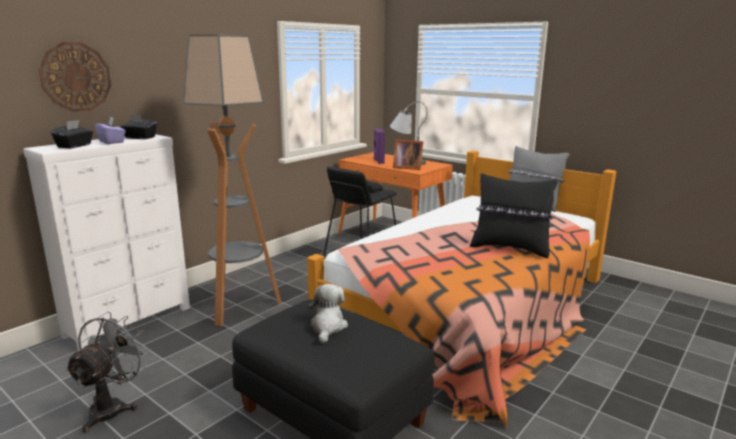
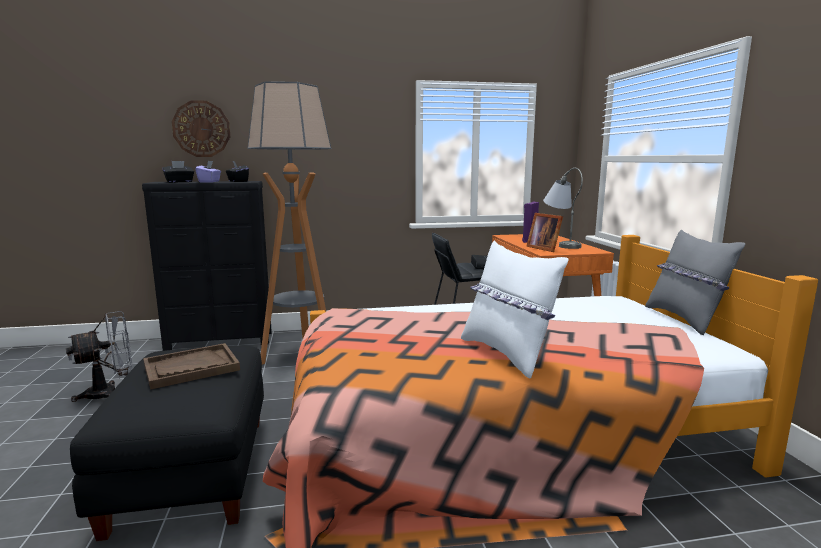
camera: 40 degrees right, 5 degrees down
white dresser [23,134,190,351] -> black dresser [142,181,272,351]
plush toy [308,284,348,343] -> brown tray [143,343,240,390]
black pillow [470,173,557,258] -> white pillow [461,241,569,379]

